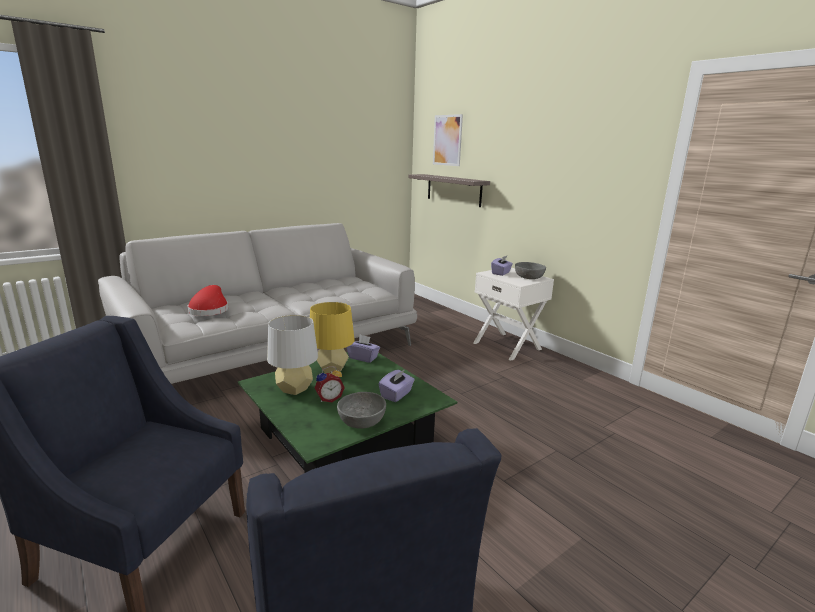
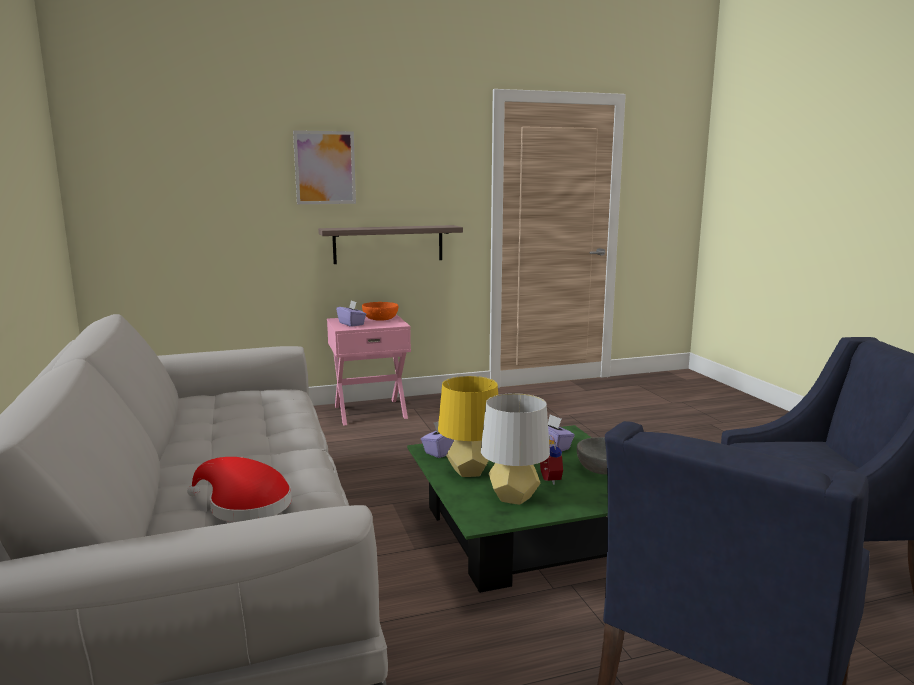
camera: 70 degrees left, 5 degrees down
shelf [408,174,490,207] -> shelf moved to [318,225,463,264]
picture [433,114,463,166] -> picture moved to [293,130,356,204]
white nightstand [473,268,554,361] -> pink nightstand [327,314,411,426]
grey bowl [515,262,546,279] -> orange bowl [362,302,398,321]

